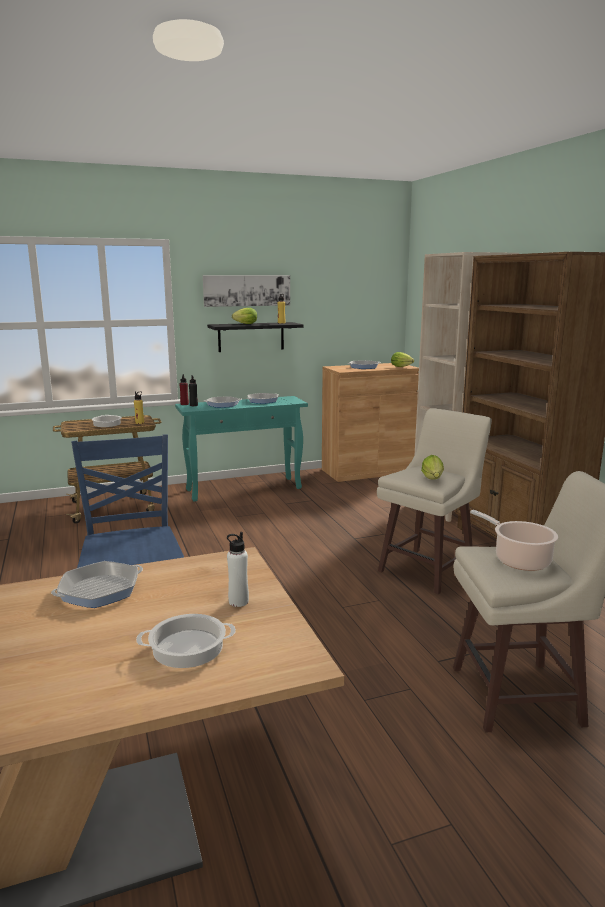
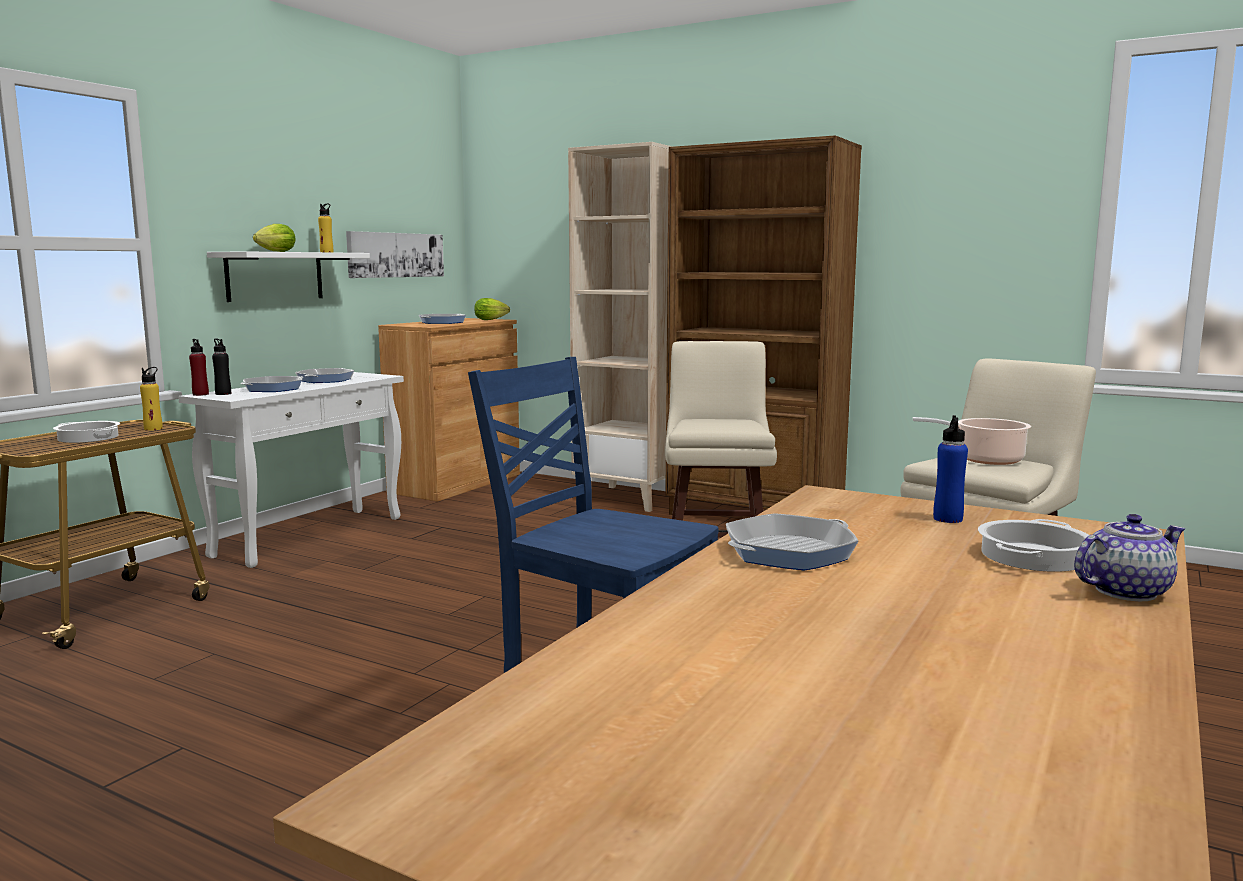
camera: 40 degrees left, 5 degrees down
frying pan [51,561,143,608] -> frying pan turned 45 degrees clockwise [726,513,858,571]
turquoise console table [175,396,308,501] -> white console table [178,372,404,568]
picture [203,275,290,307] -> picture moved to [346,231,444,278]
black shelf [207,322,304,352] -> white shelf [207,251,370,302]
white bottle [227,532,249,607] -> blue bottle [933,415,968,523]
lettuce [421,455,444,479] -> none
none -> teapot [1074,514,1185,601]

